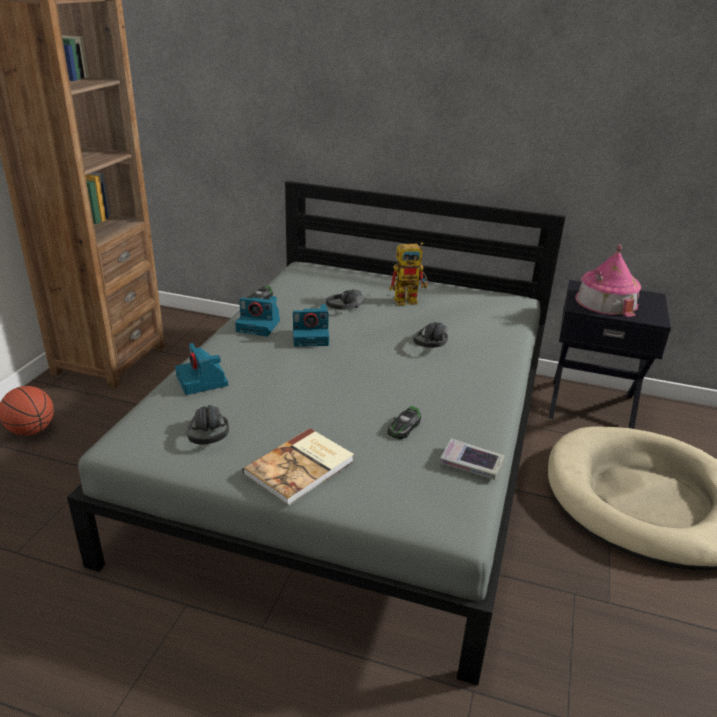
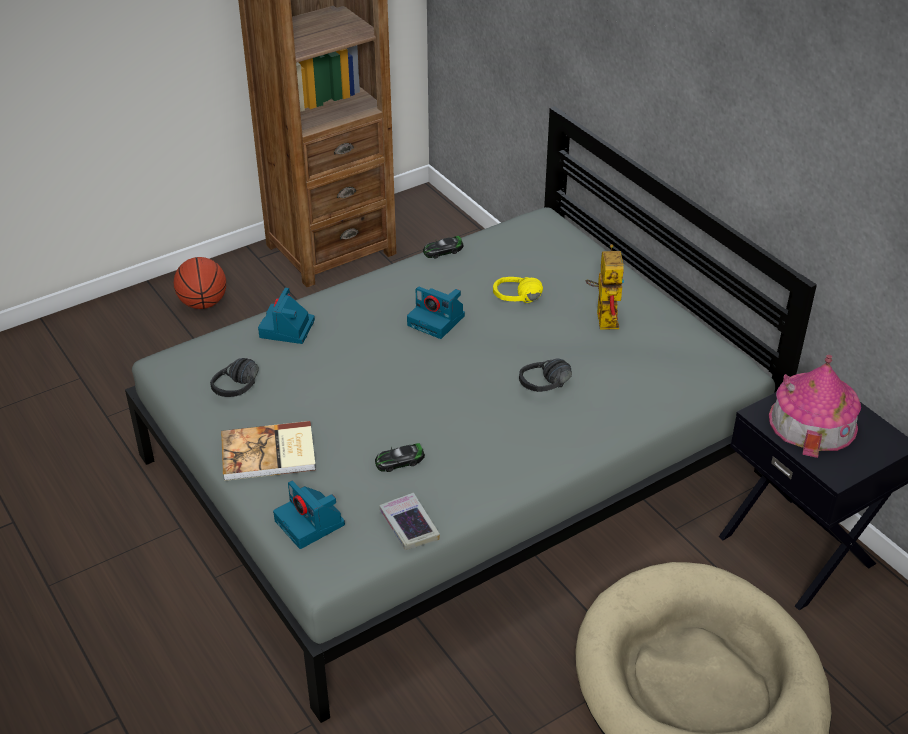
camera: 40 degrees right, 10 degrees up
camera [235,296,280,336] -> camera moved to [273,481,345,549]
black headphones [326,289,364,309] -> yellow headphones [493,277,543,303]
toy robot [389,242,428,305] -> toy robot turned 120 degrees counterclockwise [586,244,624,330]

